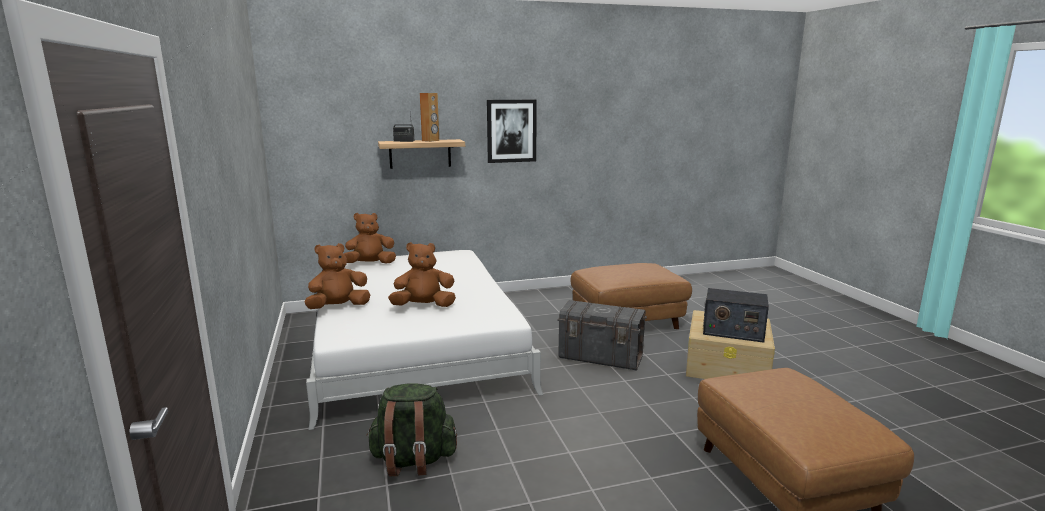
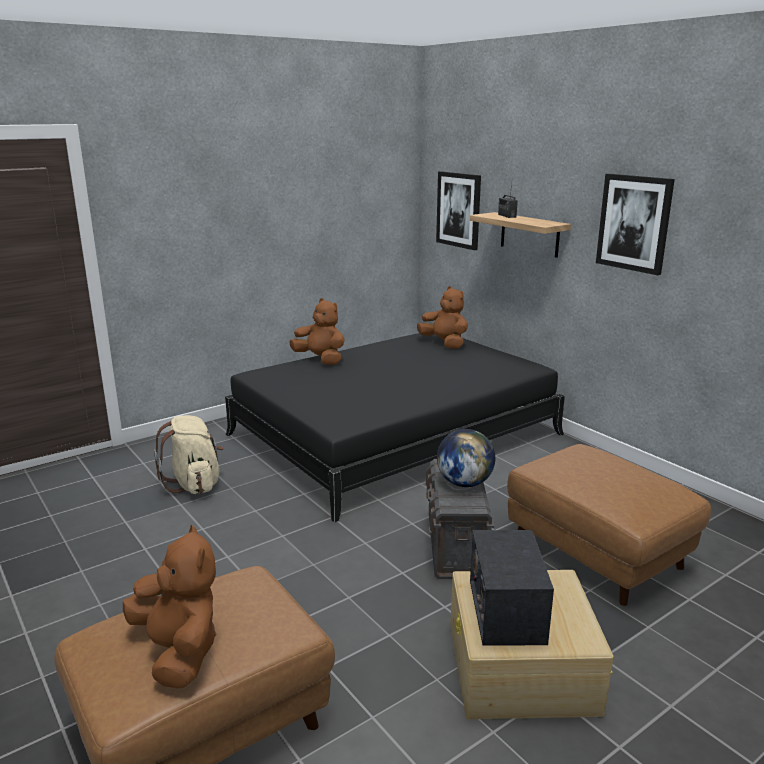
camera: 70 degrees right, 5 degrees up
white bed [306,250,543,430] -> black bed [225,333,565,523]
green backpack [366,384,457,476] -> beige backpack [154,415,223,494]
brown plush toy [388,242,456,307] -> brown plush toy moved to [123,525,217,688]
brown speaker [420,93,439,142] -> none
none -> picture [436,171,481,250]
none -> globe [437,429,495,487]

